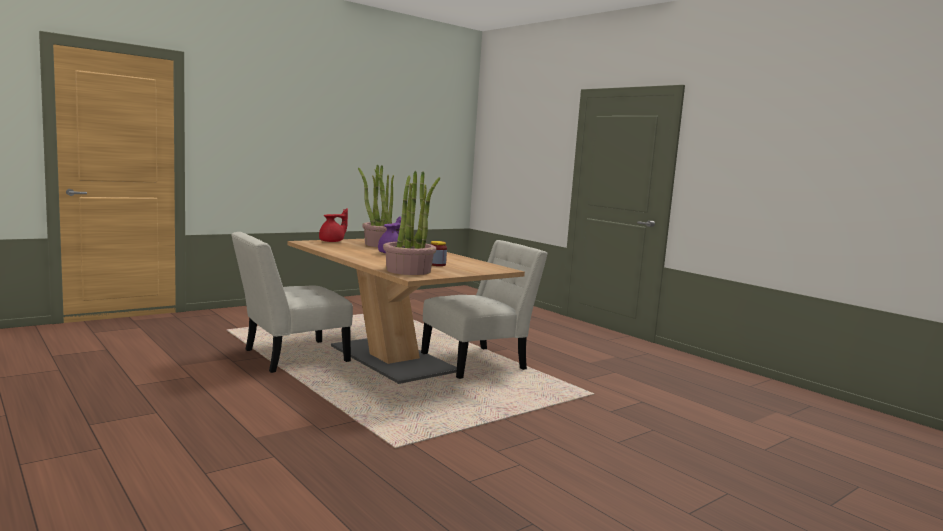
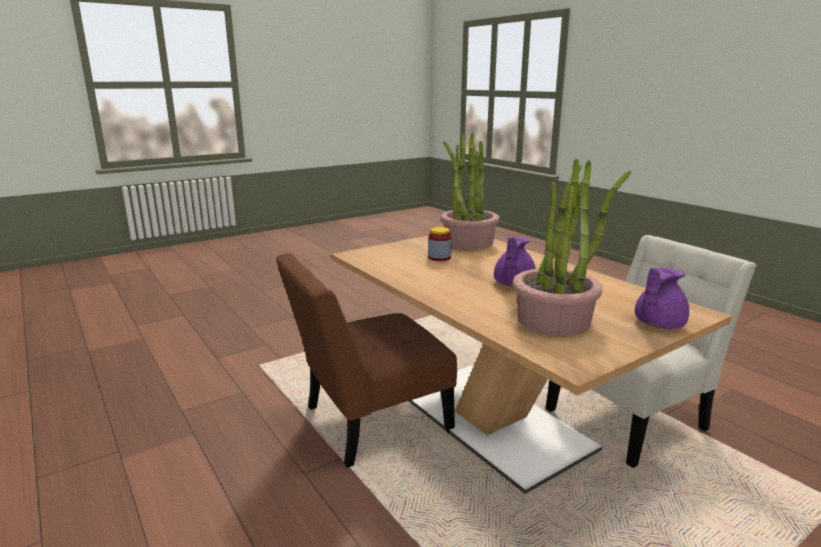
camera: 175 degrees left, 10 degrees up
red teapot [319,208,348,242] -> purple teapot [635,267,689,329]
white chair [421,240,548,379] -> brown chair [276,253,457,468]

